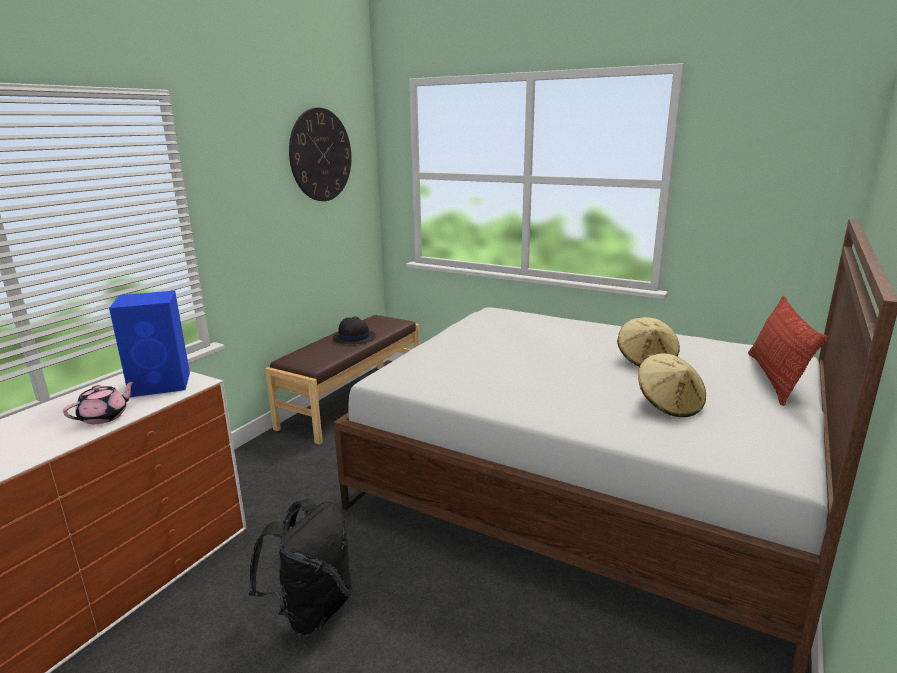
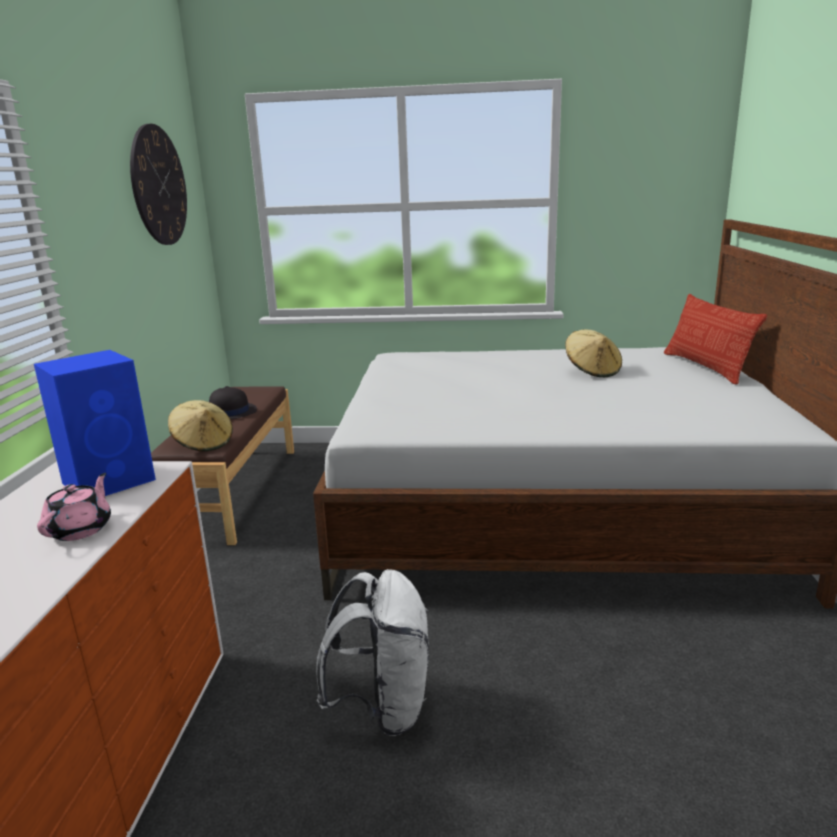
camera: 25 degrees left, 0 degrees up
black backpack [248,498,353,638] -> white backpack [316,569,429,736]
beige hat [638,353,706,417] -> beige hat moved to [168,400,233,451]

